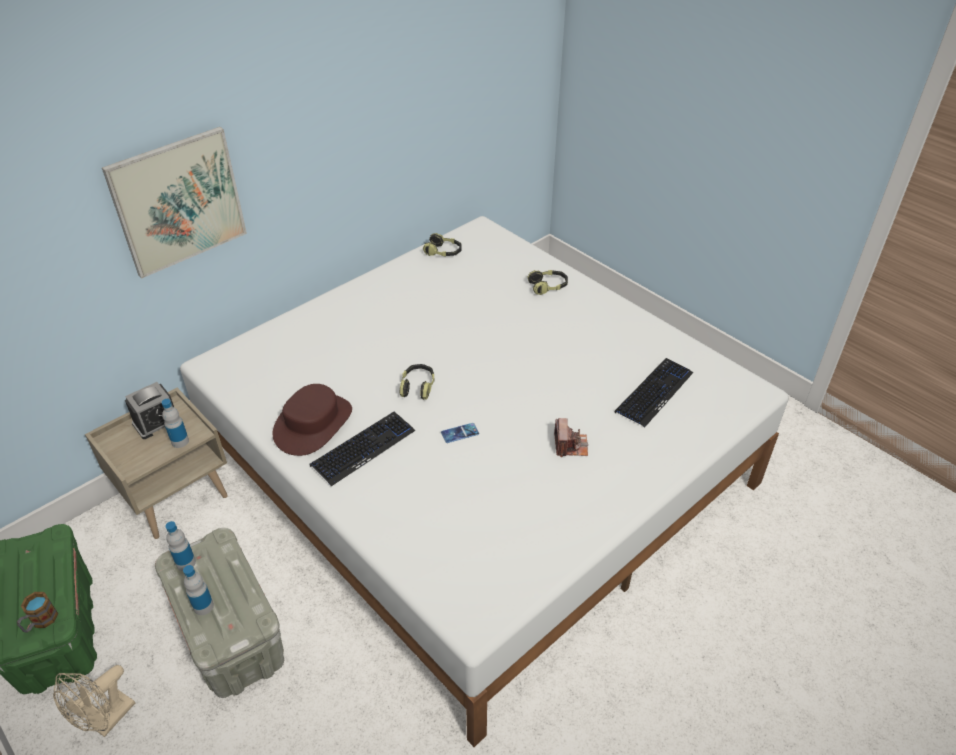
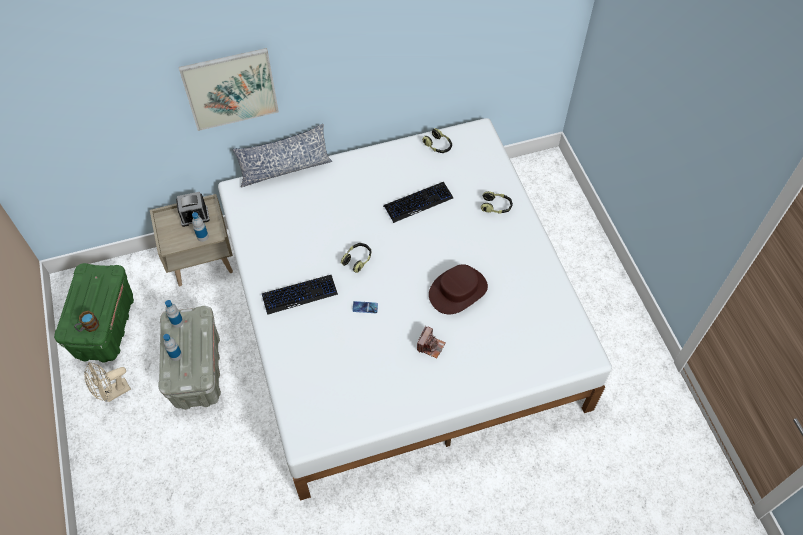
camera: 25 degrees right, 15 degrees up
brown hat [273,384,352,456] -> brown hat moved to [429,264,488,315]
keyboard [615,358,693,428] -> keyboard moved to [383,182,453,223]
none -> pillow [233,124,332,188]

